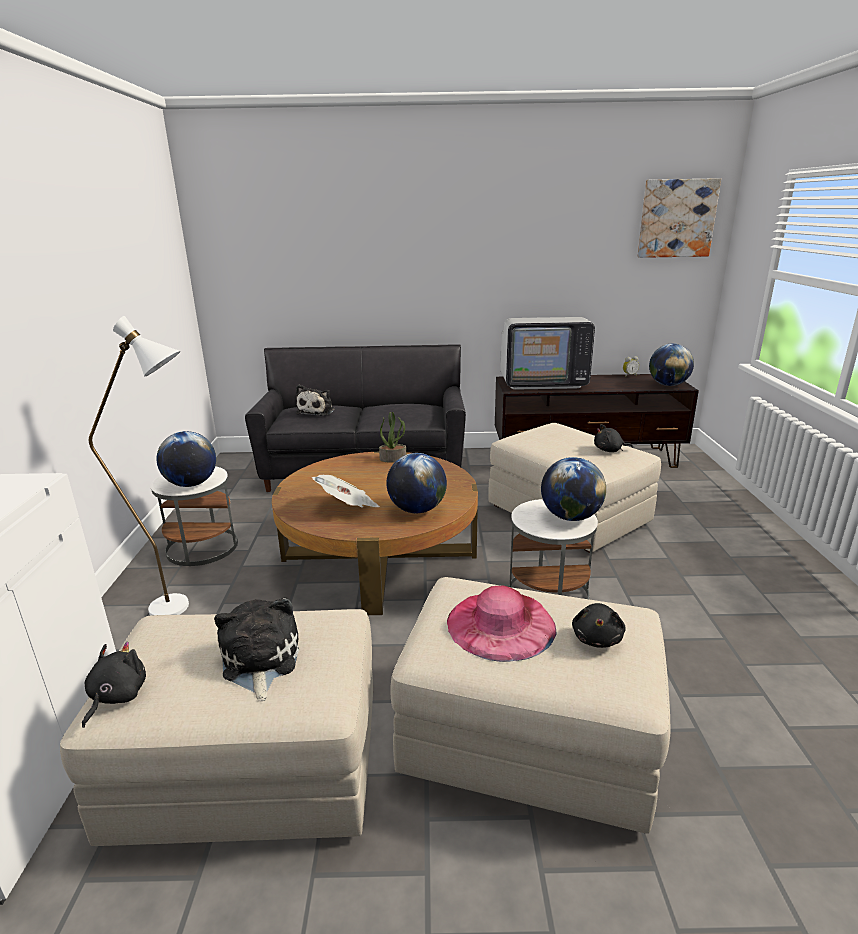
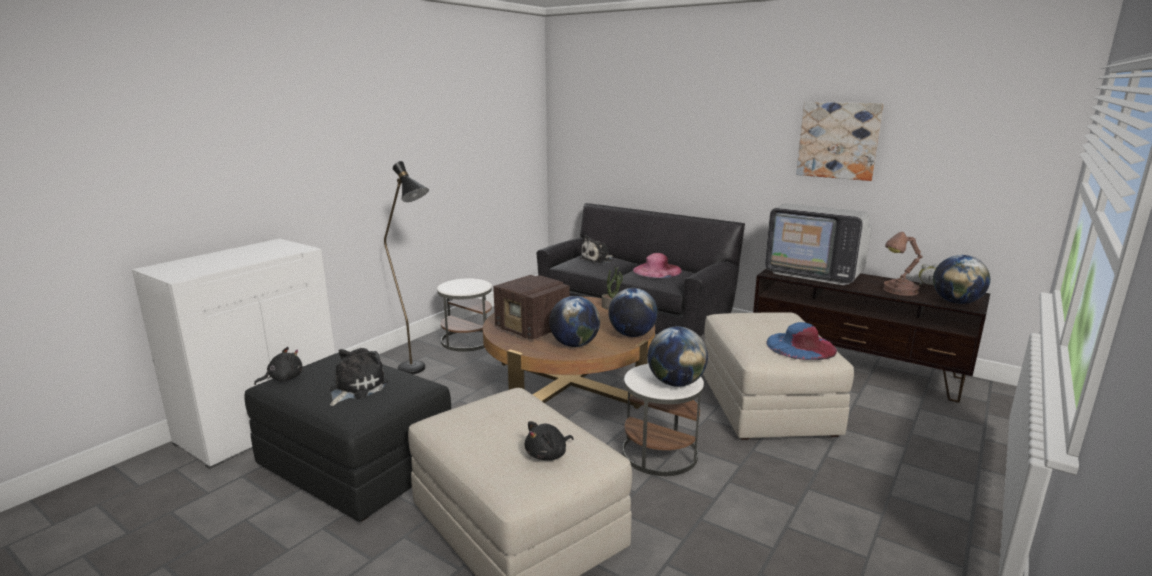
camera: 35 degrees right, 5 degrees down
beige ottoman [60,609,373,846] -> black ottoman [245,351,451,522]
white floor lamp [89,316,189,615] -> black floor lamp [384,161,429,374]
globe [156,431,216,487] -> globe moved to [609,288,658,337]
newspaper [312,475,380,508] -> radio [493,275,570,340]
pink hat [447,586,556,662] -> pink hat moved to [633,253,682,278]
black plush toy [594,424,633,452] -> blue hat [767,322,837,360]
picture [637,178,721,258] -> picture moved to [796,102,884,181]
none -> brown table lamp [883,232,923,296]

